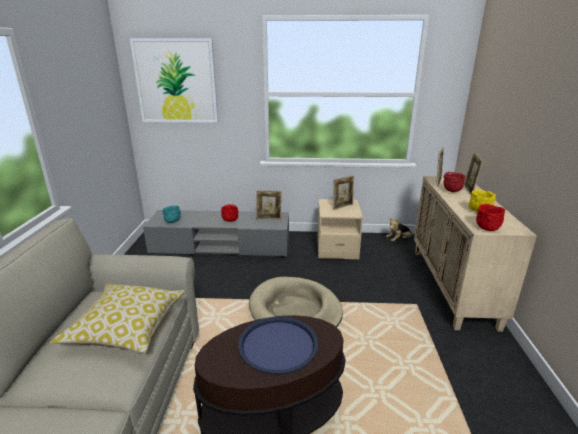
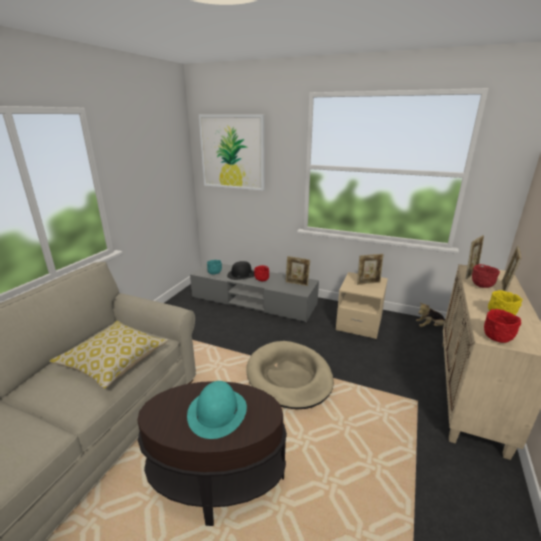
camera: 20 degrees right, 0 degrees up
blue tray [238,316,318,375] -> turquoise hat [187,381,247,439]
none -> black hat [227,261,255,280]

